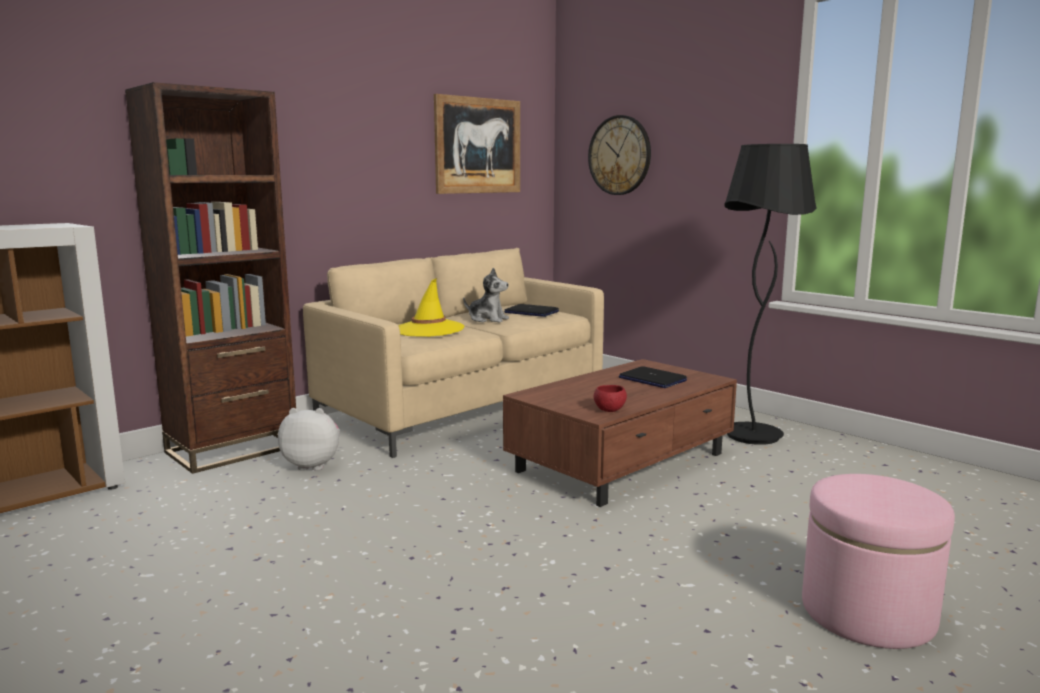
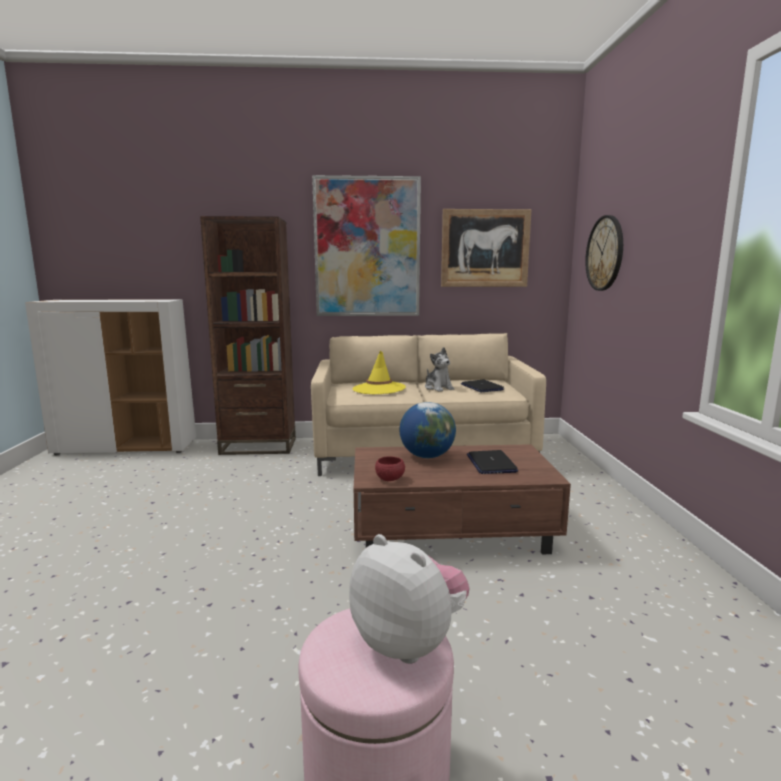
camera: 40 degrees right, 0 degrees up
plush toy [278,408,340,471] -> plush toy moved to [349,534,470,664]
black floor lamp [725,144,817,445] -> none
none -> picture [312,175,421,316]
none -> globe [400,402,456,458]

